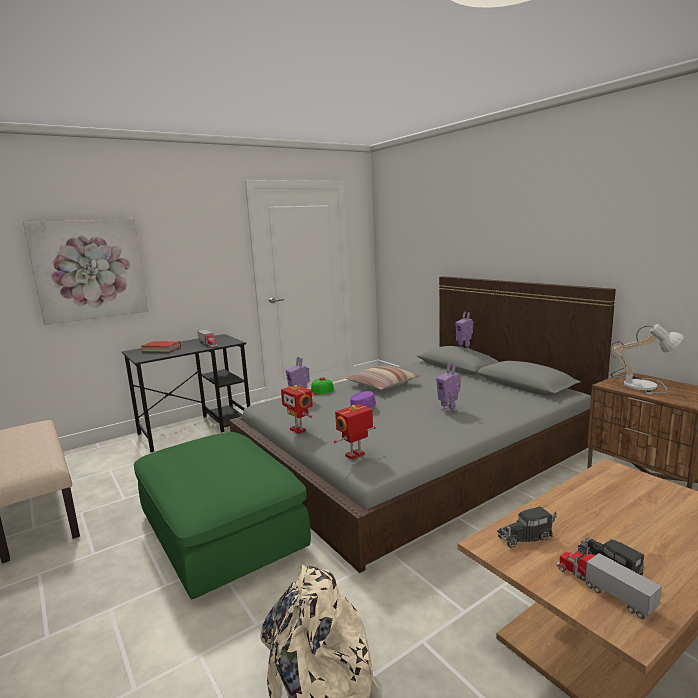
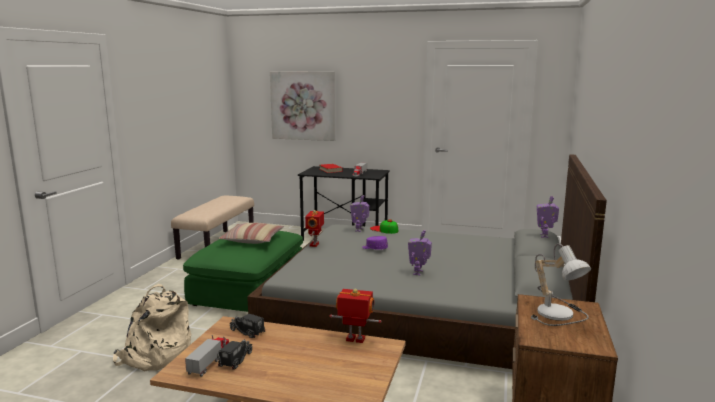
camera: 50 degrees right, 0 degrees up
toy robot [334,404,376,460] -> toy robot moved to [330,289,381,343]
pillow [345,366,420,390] -> pillow moved to [218,223,284,244]

